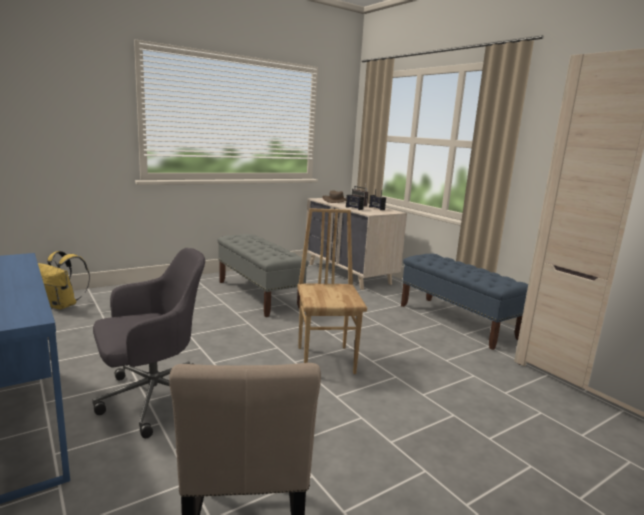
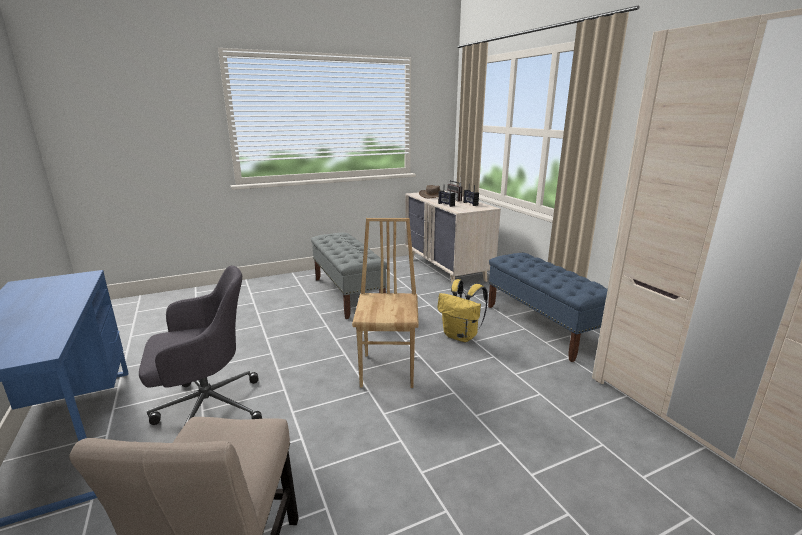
camera: 10 degrees right, 5 degrees up
yellow backpack [38,251,90,310] -> yellow backpack moved to [437,279,488,342]

